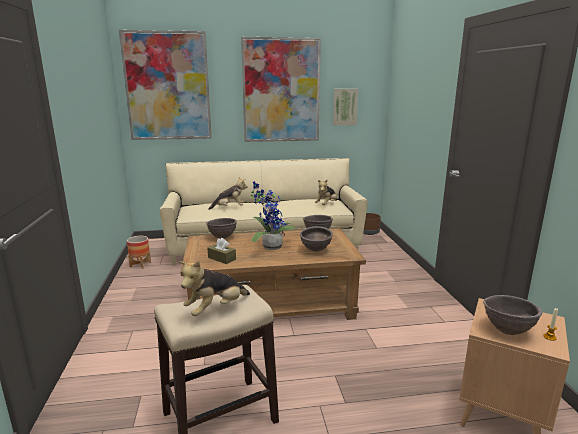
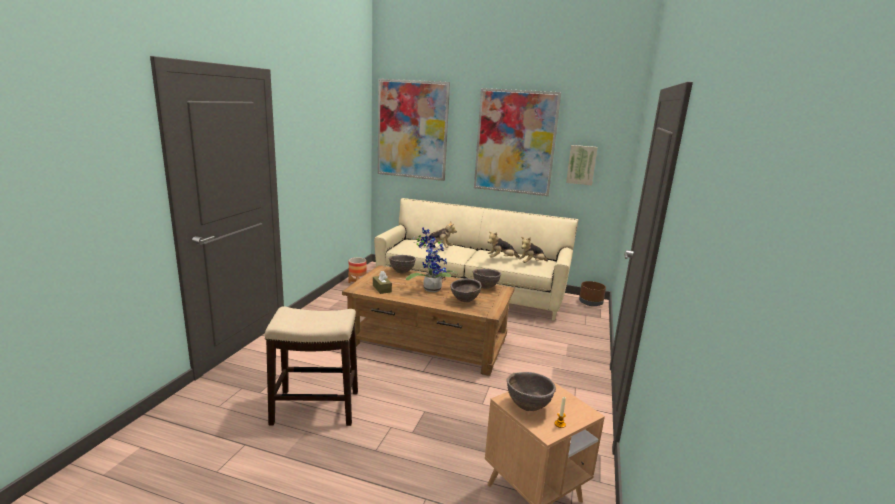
camera: 25 degrees right, 0 degrees up
plush toy [179,261,250,316] -> plush toy moved to [487,231,520,258]

